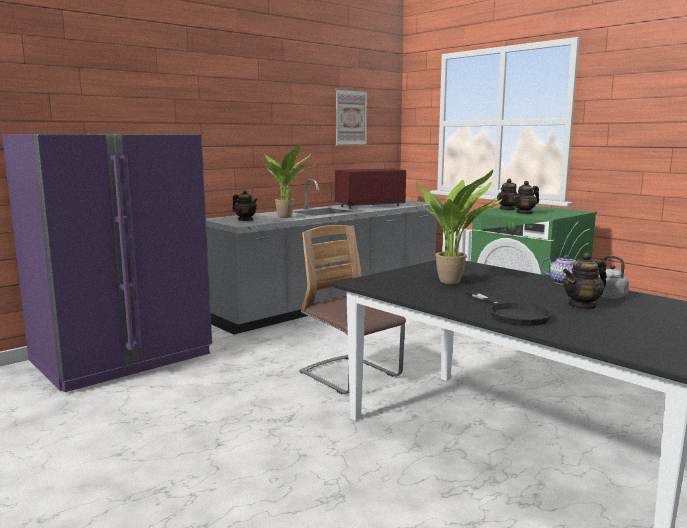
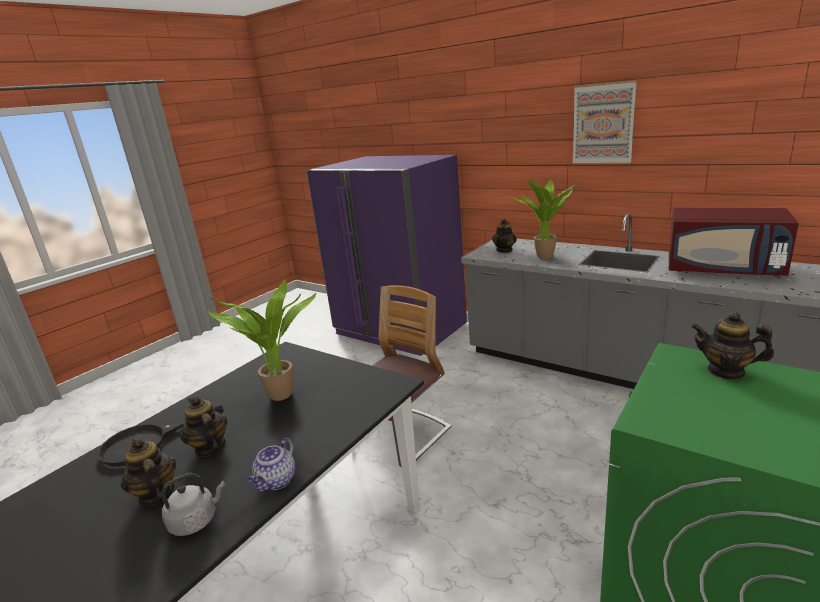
camera: 80 degrees right, 10 degrees up
picture [335,89,368,146] -> picture moved to [572,80,637,164]
red microwave [335,168,406,209] -> red microwave turned 150 degrees clockwise [669,208,799,277]
teapot [512,181,539,214] -> teapot moved to [180,396,227,457]

